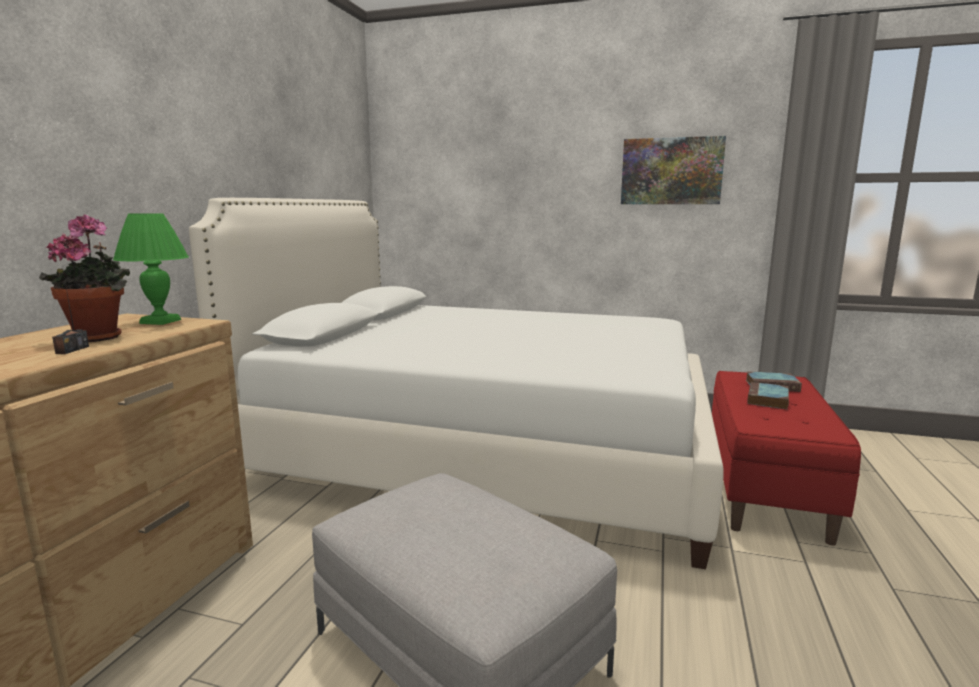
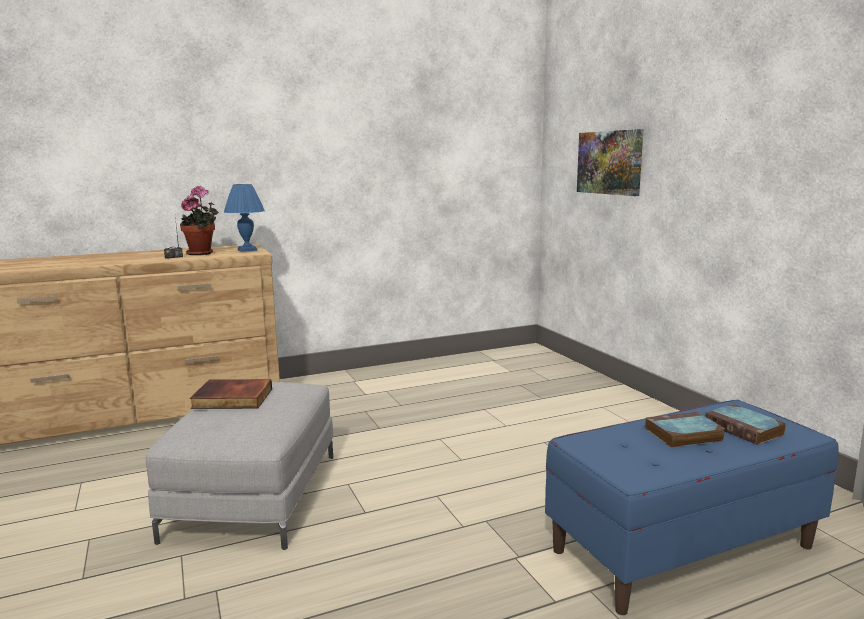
camera: 50 degrees right, 0 degrees up
green table lamp [113,213,189,325] -> blue table lamp [224,184,265,252]
white bed [189,198,724,569] -> none
picture [621,136,726,204] -> picture moved to [577,129,644,196]
red bench [712,371,861,546] -> blue bench [545,400,839,615]
none -> book [190,379,272,409]

